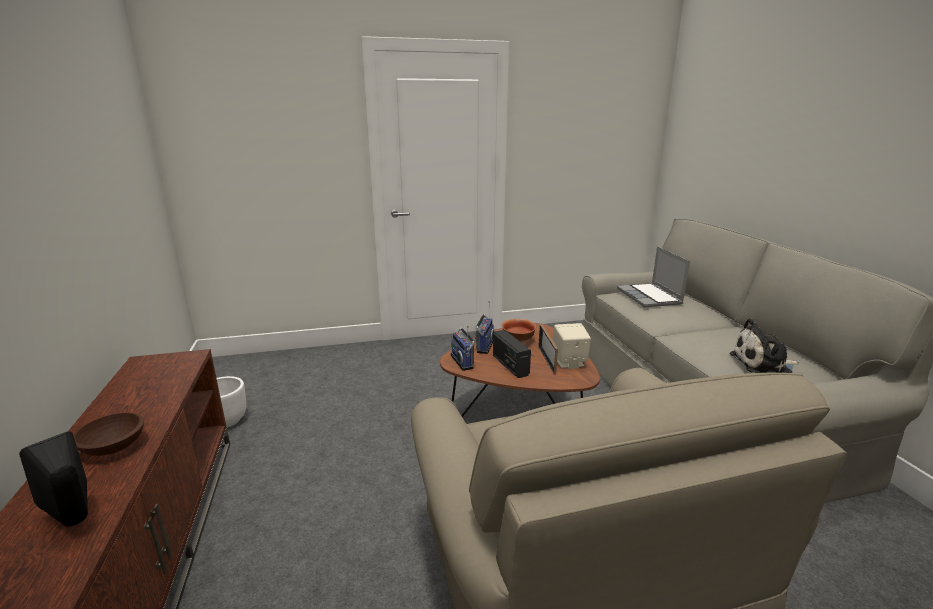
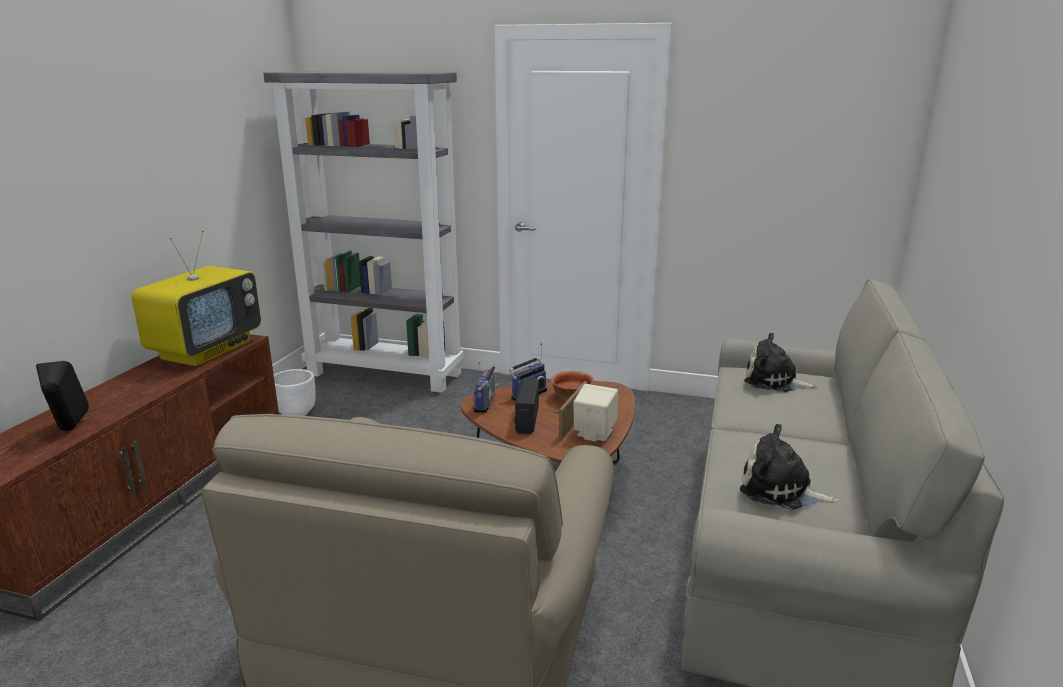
camera: 30 degrees right, 0 degrees up
brown bowl [73,413,144,456] -> none
laptop [617,246,690,307] -> plush toy [744,333,817,392]
none -> television [132,230,261,366]
none -> grey bookcase [263,72,464,393]

